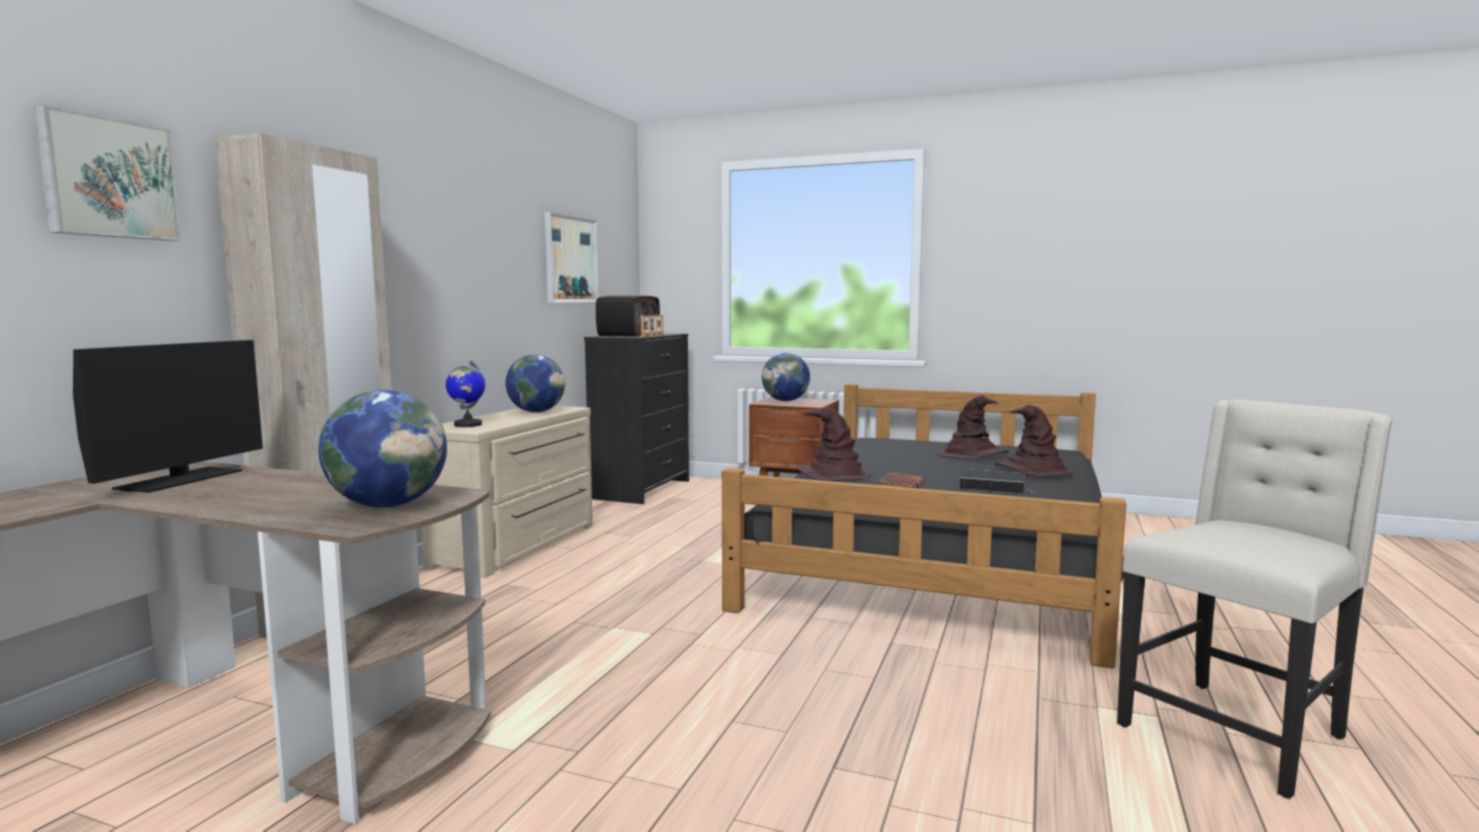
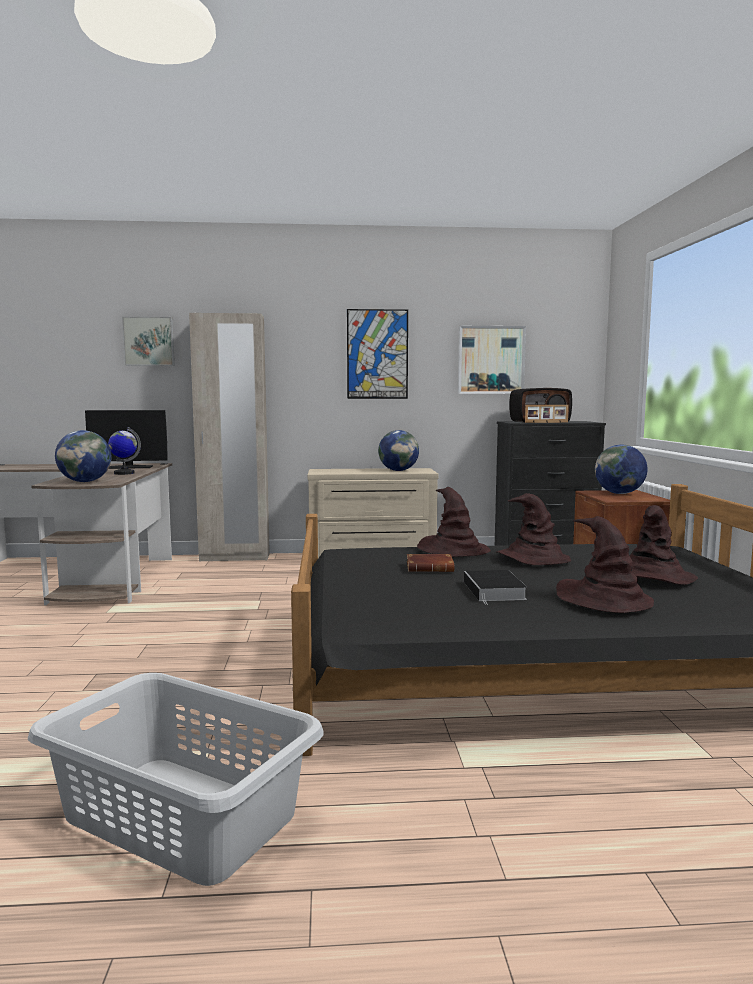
camera: 65 degrees right, 0 degrees up
globe [446,360,485,427] -> globe moved to [108,427,141,475]
beige chair [1117,400,1393,799] -> grey laundry basket [28,673,323,886]
none -> picture [347,309,408,399]
none -> brown hat [496,493,571,565]

